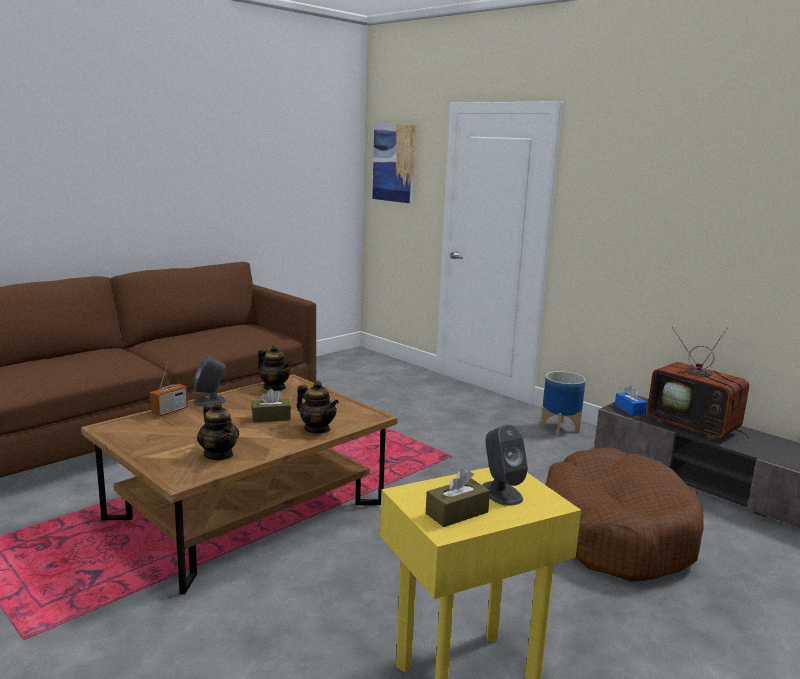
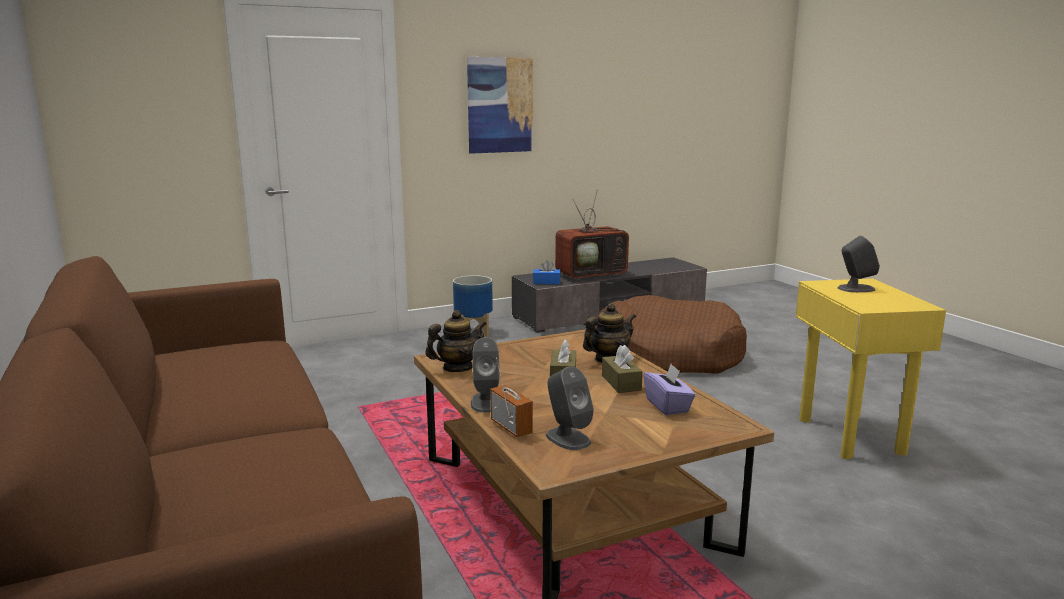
camera: 70 degrees left, 0 degrees up
teapot [197,402,239,460] -> purple tissue box [643,364,696,415]
picture [372,124,416,204] -> picture moved to [467,57,533,154]
brown tissue box [426,469,490,527] -> brown tissue box moved to [602,345,643,393]
none -> grey speaker [546,366,594,450]

